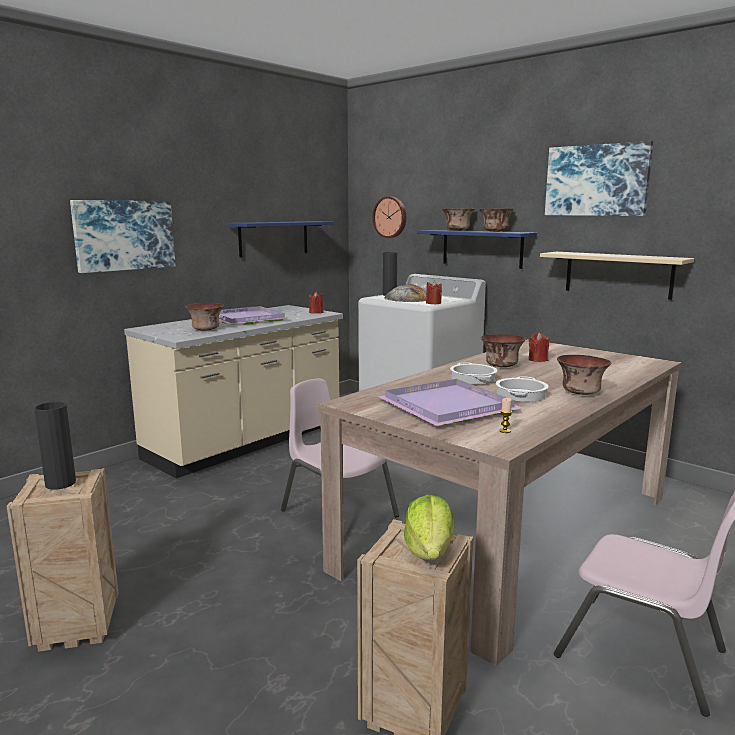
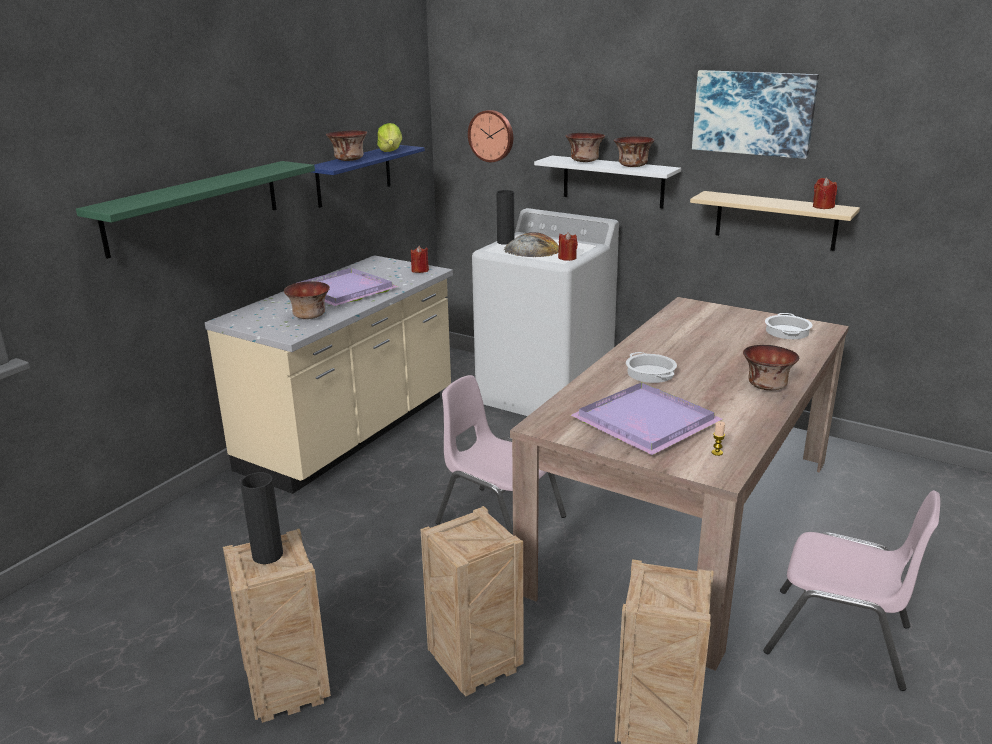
camera: 10 degrees left, 10 degrees up
picture [70,200,176,273] -> green shelf [76,161,315,259]
lettuce [404,495,455,560] -> lettuce moved to [377,123,402,152]
blue shelf [417,230,537,269] -> white shelf [534,156,681,208]
bowl [481,334,526,367] -> bowl moved to [326,130,367,161]
cooking pot [496,376,548,402] -> cooking pot moved to [765,313,812,339]
red candle [529,333,549,362] -> red candle moved to [813,178,837,209]
none -> crate [420,506,523,696]

